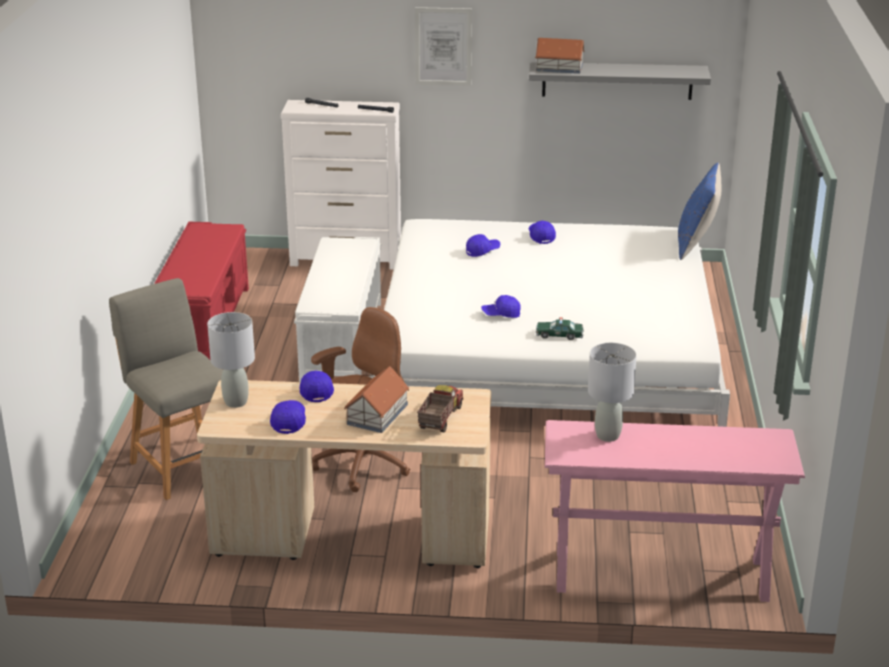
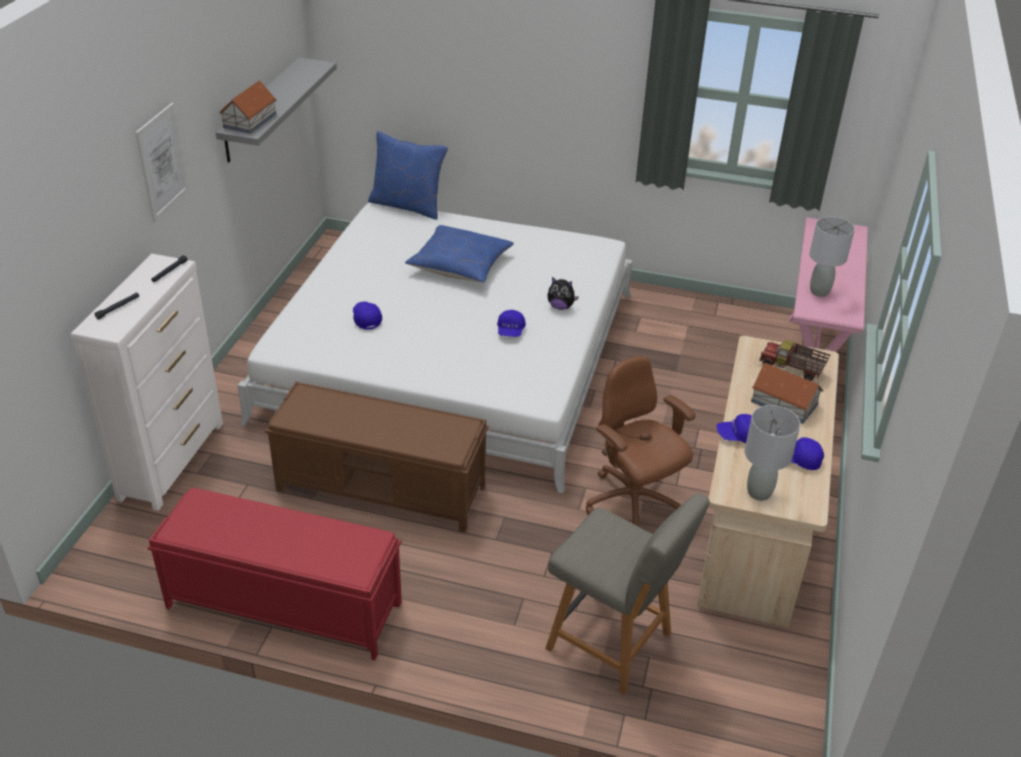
camera: 80 degrees left, 10 degrees up
grey chair [109,278,223,500] -> grey chair turned 120 degrees counterclockwise [545,493,709,695]
white bench [294,237,381,382] -> brown bench [265,382,488,532]
blue cap [529,221,556,244] -> none
toy car [536,317,584,340] -> plush toy [547,277,579,310]
none -> blue pillow [405,225,514,282]

